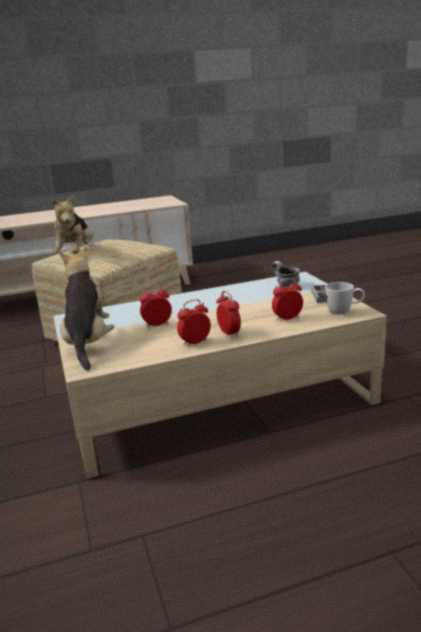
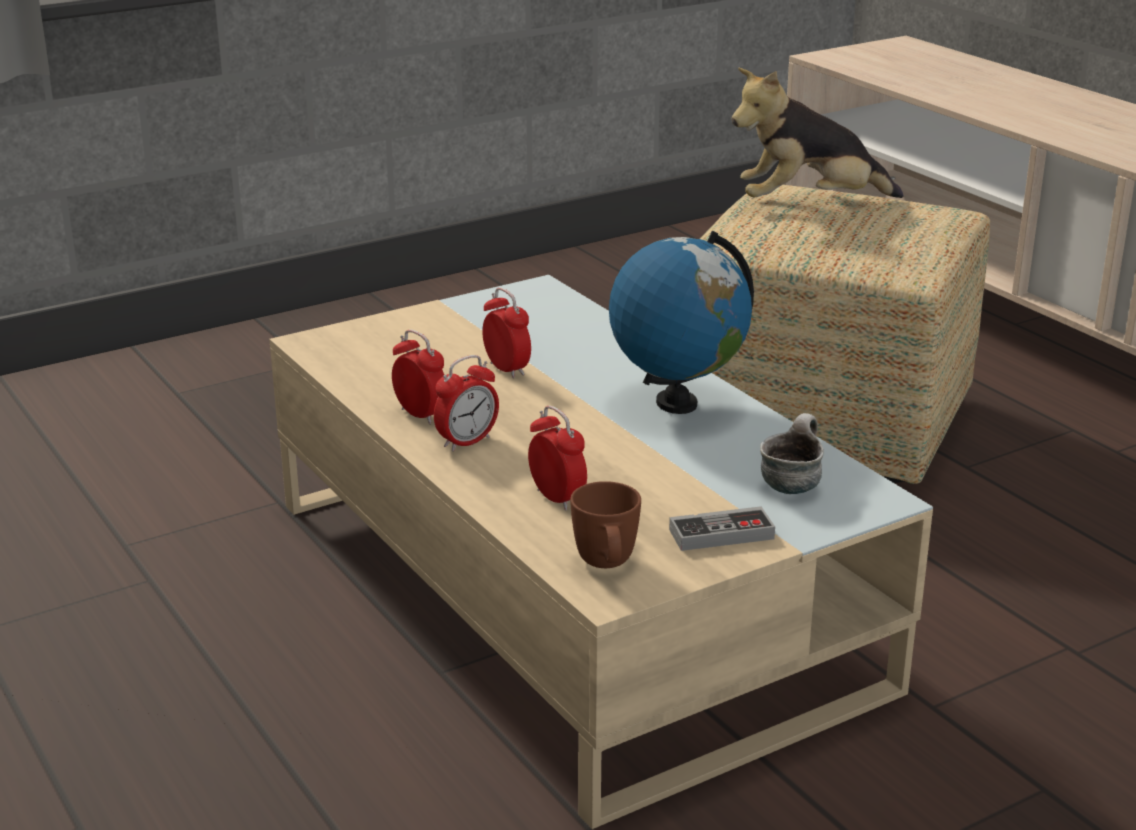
camera: 75 degrees right, 5 degrees up
plush toy [59,249,115,370] -> none
white mug [325,282,365,315] -> brown mug [570,481,641,568]
none -> globe [609,231,754,414]

